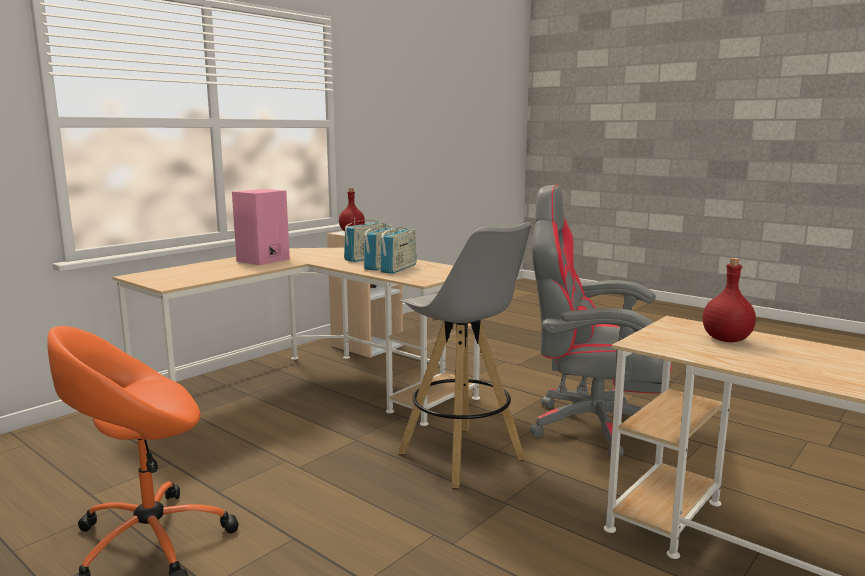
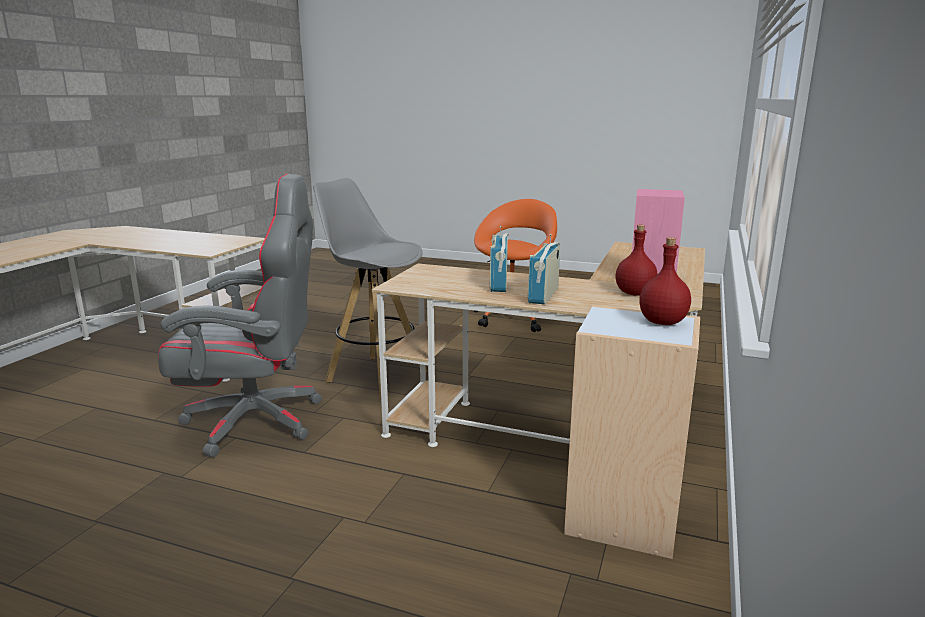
camera: 160 degrees right, 5 degrees up
radio [380,225,417,274] -> none
red bottle [703,258,756,342] -> red bottle moved to [615,225,657,295]

